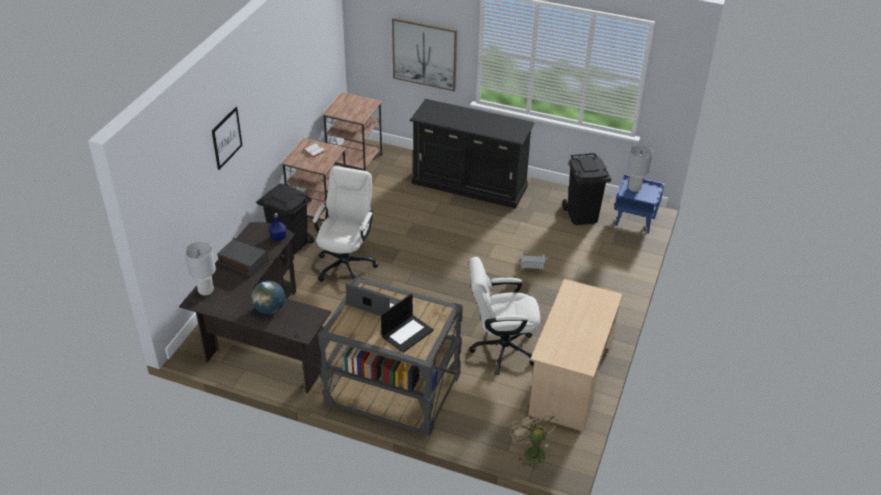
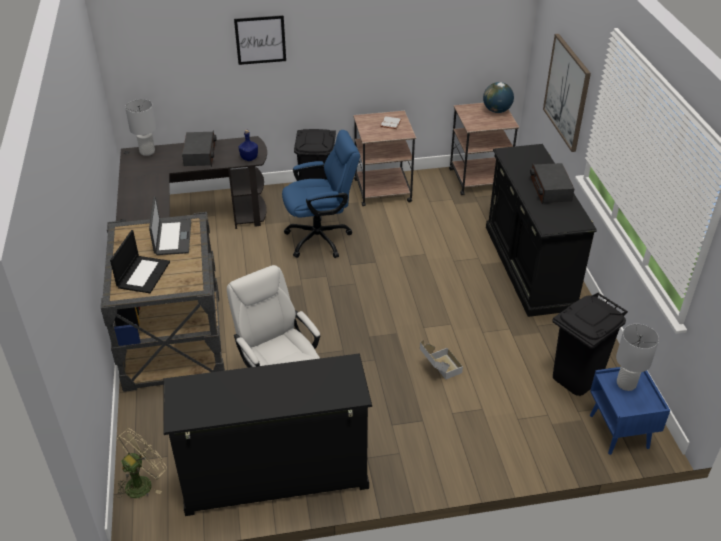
camera: 60 degrees right, 0 degrees up
globe [251,281,285,314] -> globe moved to [483,82,514,113]
white office chair [313,166,378,282] -> blue office chair [282,130,360,258]
laptop [381,293,434,353] -> laptop turned 90 degrees counterclockwise [110,230,170,293]
beige desk [528,279,623,431] -> black cabinet [164,353,372,516]
none -> radio [530,163,574,204]

